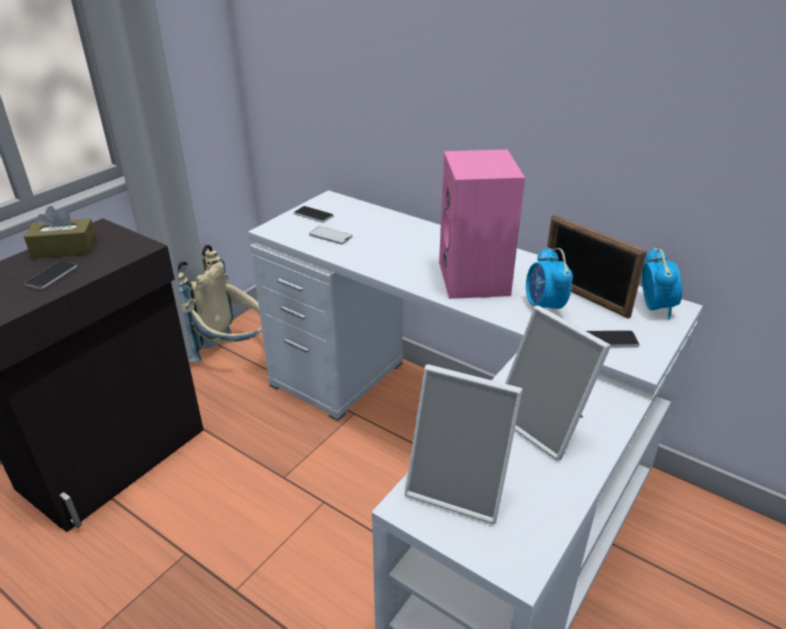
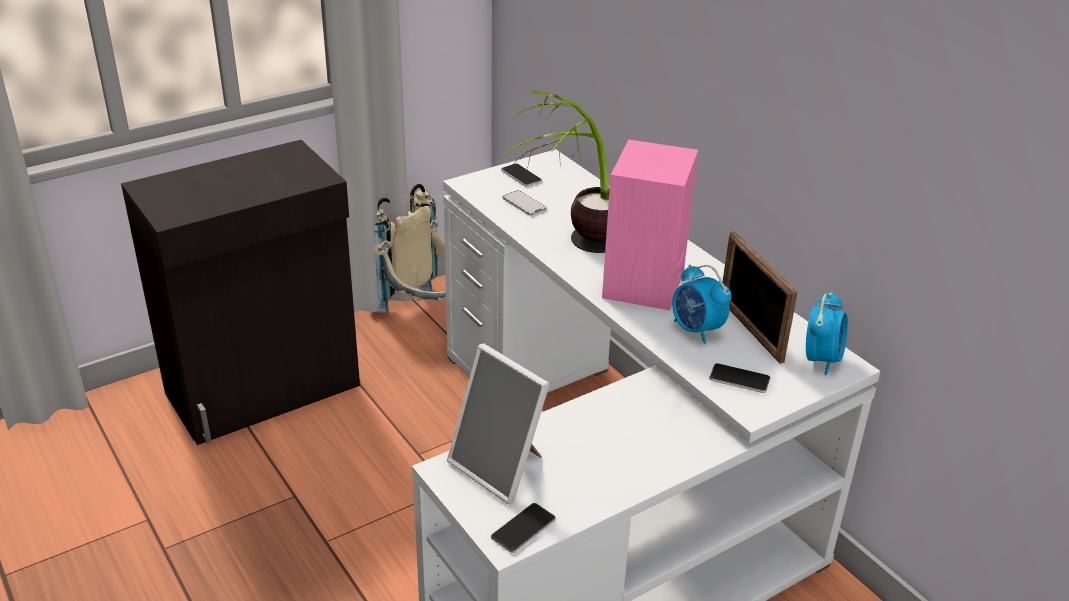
camera: 20 degrees right, 0 degrees up
brown tissue box [24,206,97,259] -> none
phone [24,261,77,289] -> phone moved to [491,503,556,553]
picture frame [505,306,611,461] -> none
alarm clock [526,247,573,309] -> alarm clock turned 45 degrees counterclockwise [672,265,731,344]
none -> potted plant [506,91,610,253]

